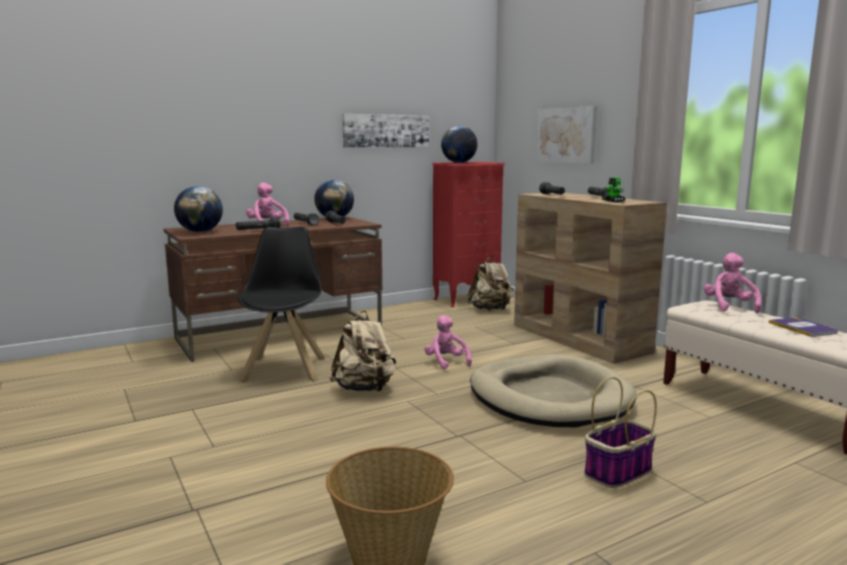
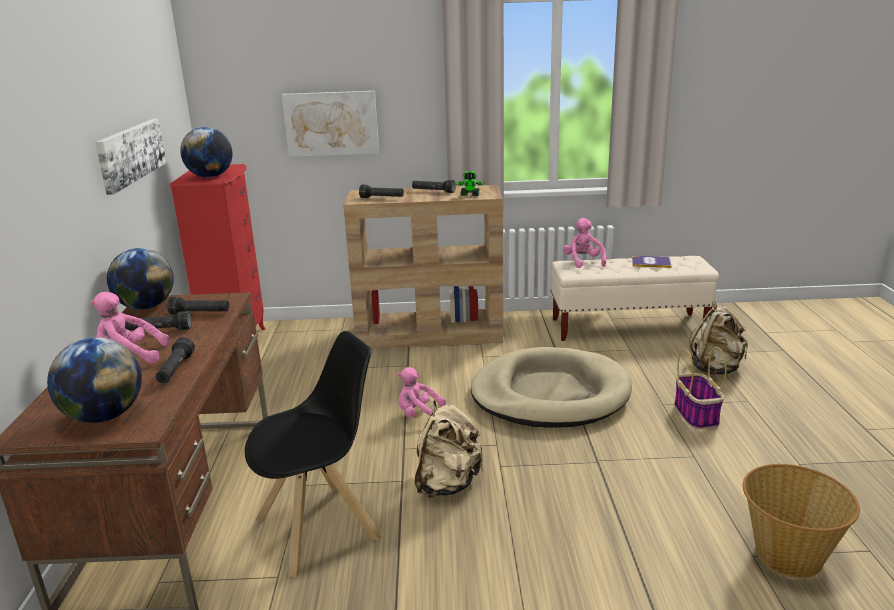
camera: 60 degrees left, 10 degrees up
black chair [237,227,325,382] -> black chair turned 120 degrees clockwise [245,331,382,577]
beige backpack [468,256,514,310] -> beige backpack moved to [689,301,748,375]
pink plush toy [704,253,761,314] -> pink plush toy turned 45 degrees clockwise [563,218,606,268]

